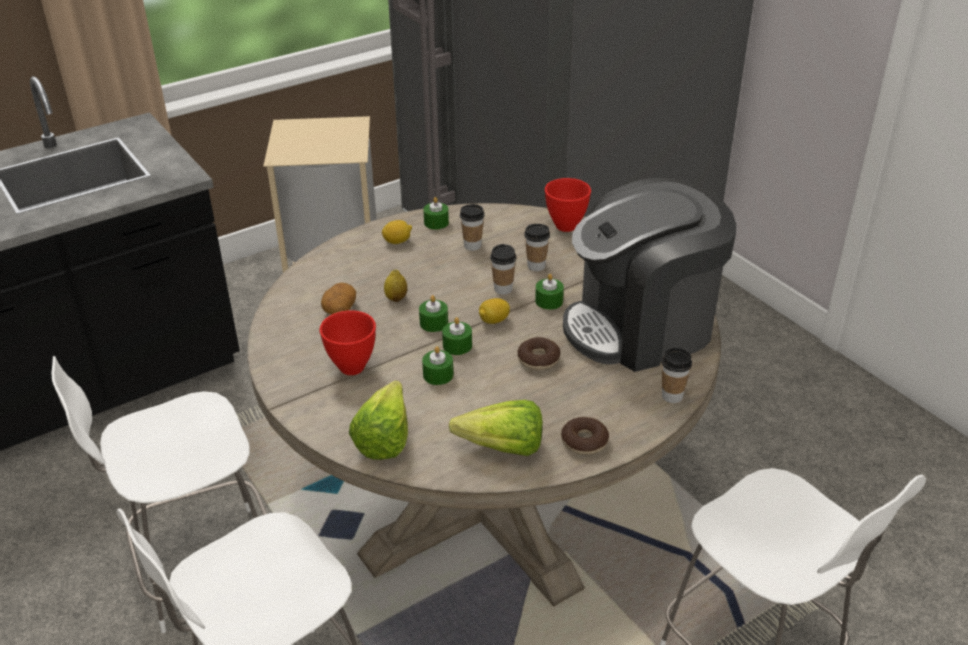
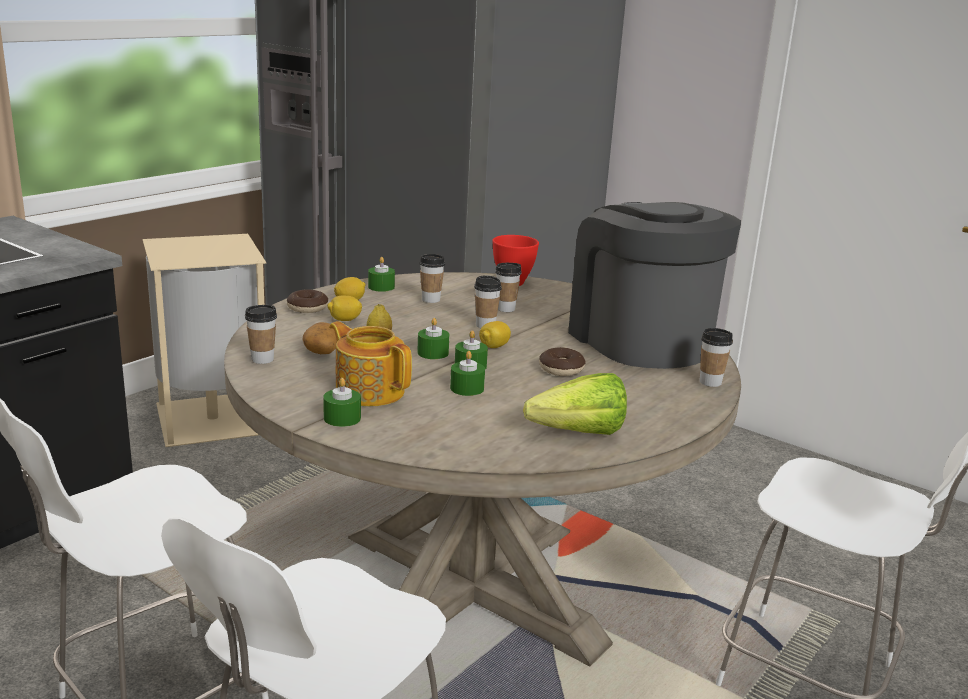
camera: 20 degrees left, 15 degrees down
red bowl [320,310,376,375] -> teapot [329,321,412,406]
lettuce [349,380,408,460] -> none
green candle [535,274,564,310] -> green candle moved to [323,378,361,427]
donut [561,417,609,455] -> donut moved to [287,289,328,313]
coffee machine [563,178,736,372] -> coffee machine turned 105 degrees clockwise [568,202,741,369]
none -> cup [245,305,277,364]
none -> lemon [327,296,362,321]

